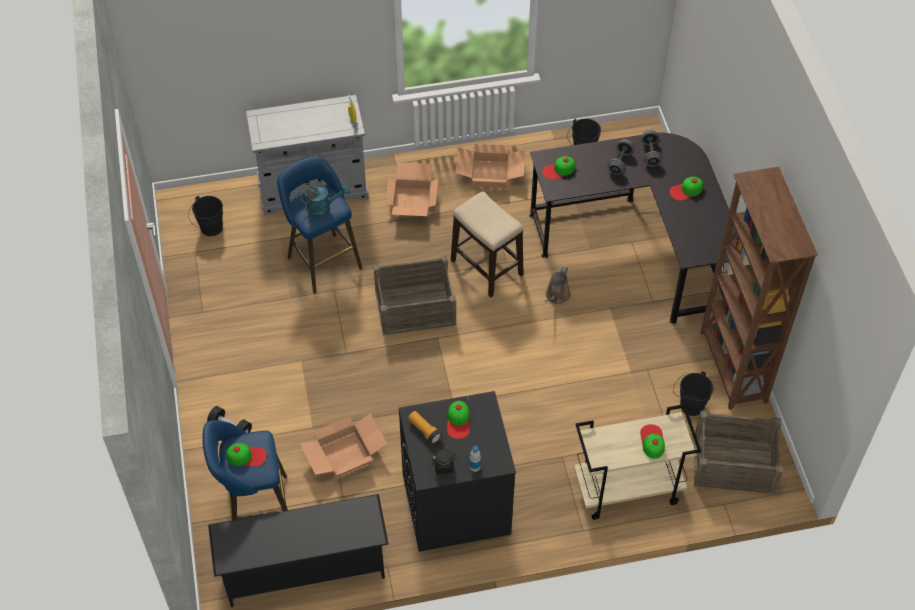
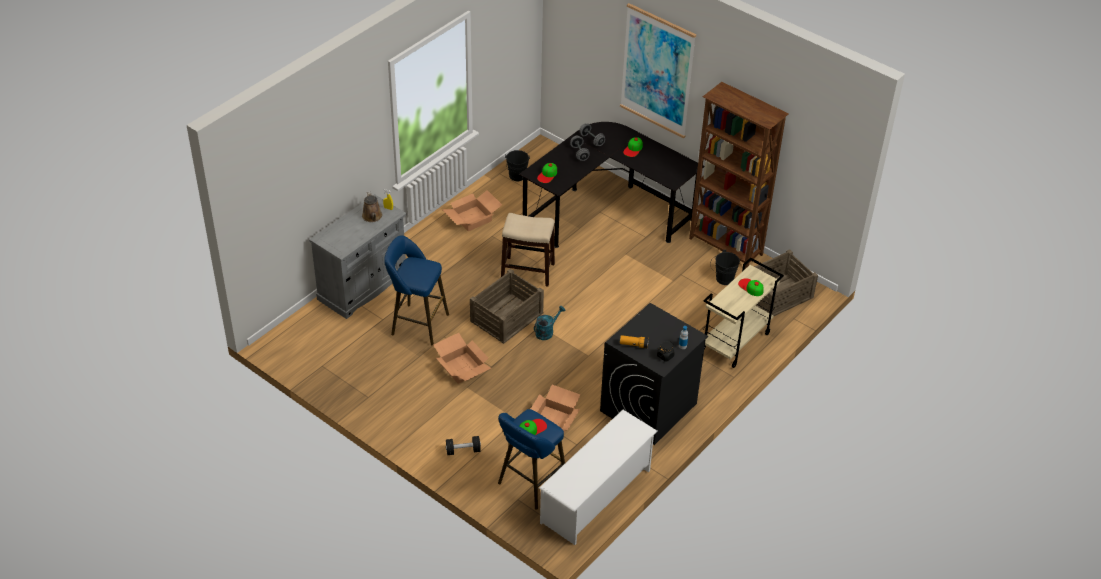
camera: 40 degrees left, 10 degrees down
black bucket [188,195,223,236] -> none
black shoe rack [208,494,389,607] -> white shoe rack [539,410,658,545]
turquoise watering can [299,185,350,217] -> turquoise watering can moved to [534,306,565,340]
cardboard box [386,162,438,216] -> cardboard box moved to [434,333,491,384]
cap [447,401,470,439] -> none
brown watering can [545,266,571,304] -> brown watering can moved to [362,191,382,222]
none -> picture [620,3,696,139]

